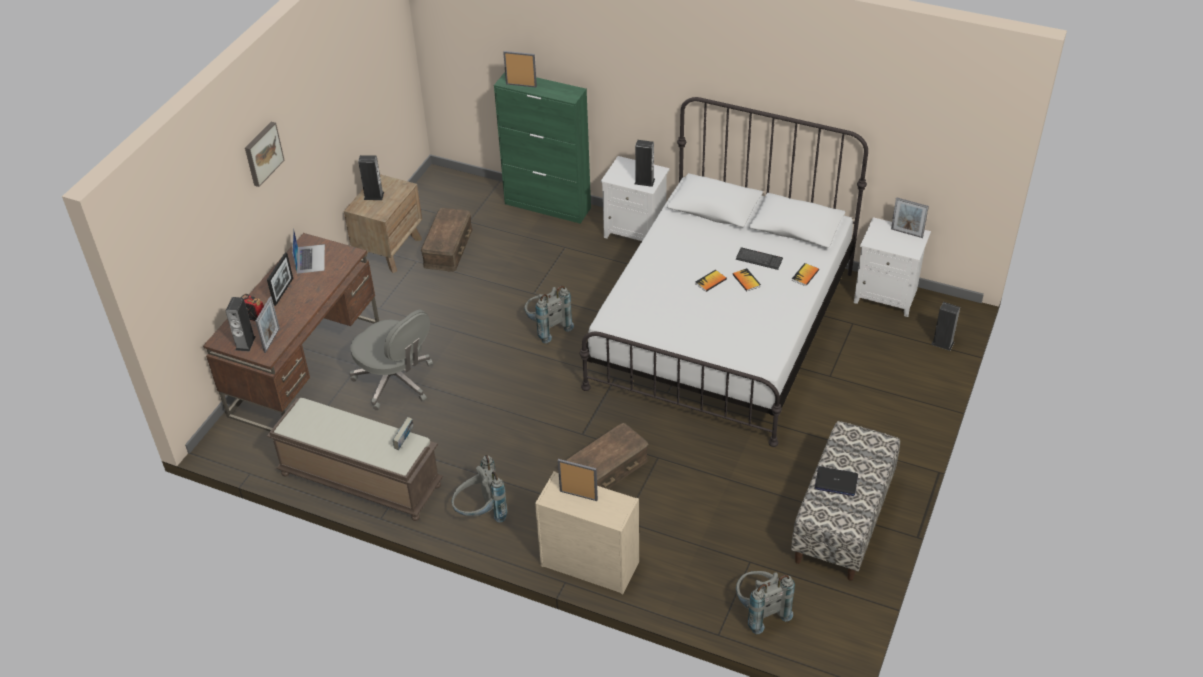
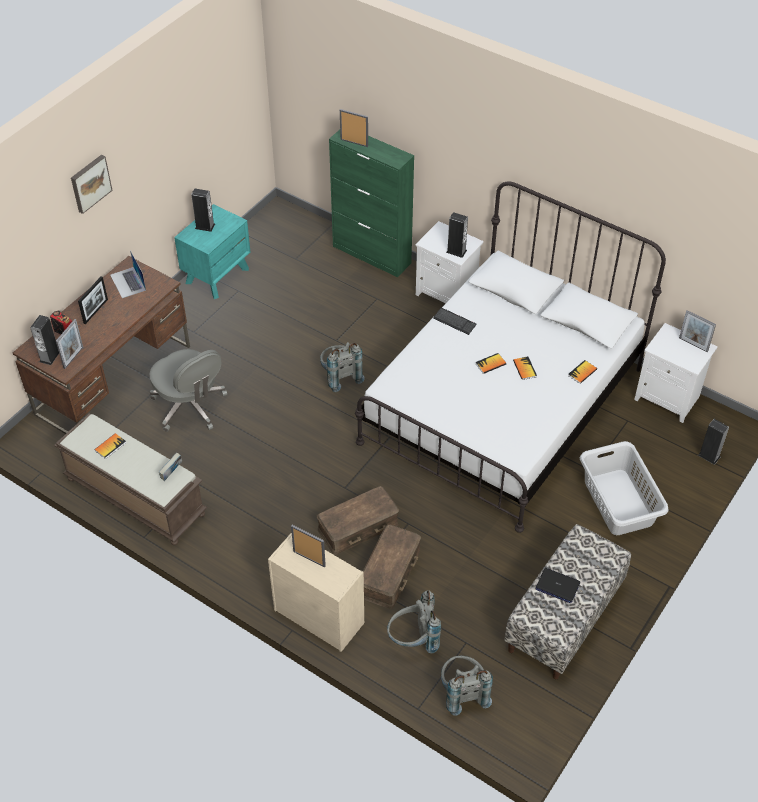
camera: 10 degrees right, 5 degrees up
laptop [292,228,325,274] -> laptop turned 150 degrees clockwise [110,250,146,298]
brown nightstand [344,174,422,273] -> turquoise nightstand [174,204,250,299]
brown storage box [421,208,472,272] -> brown storage box moved to [363,525,421,609]
grey backpack [451,455,508,523] -> grey backpack moved to [387,590,441,653]
keyboard [736,247,783,270] -> keyboard moved to [433,308,476,335]
none -> book [94,433,126,459]
none -> grey laundry basket [580,441,669,535]

